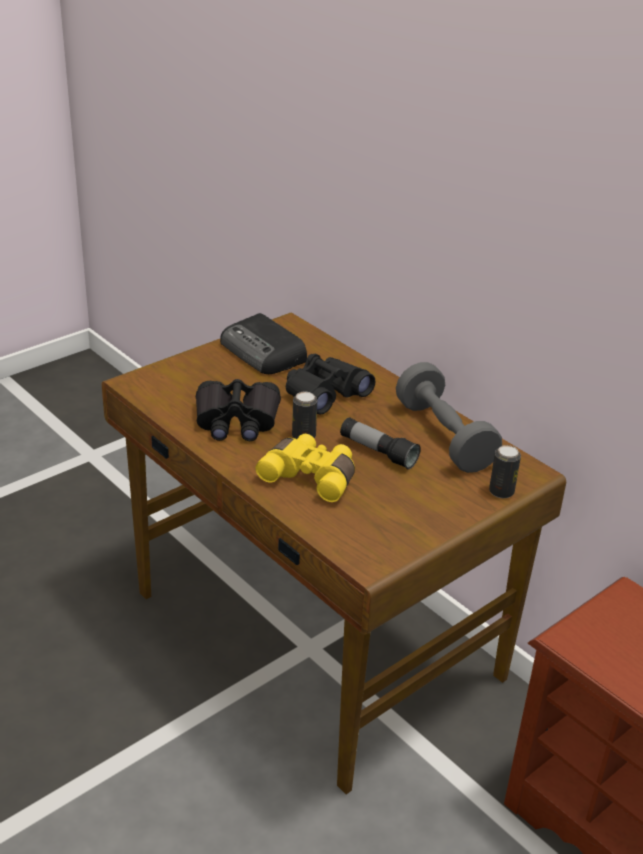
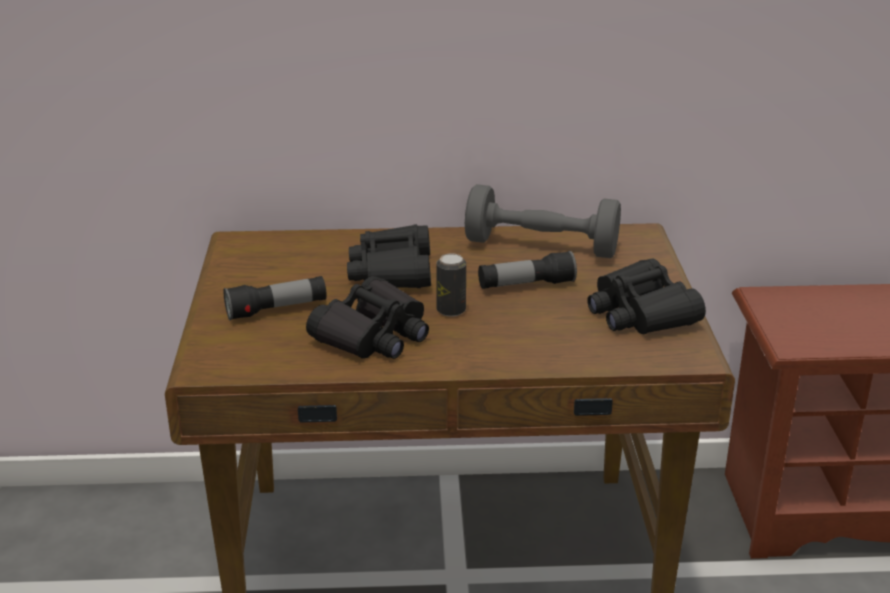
camera: 50 degrees left, 5 degrees down
radio [220,313,307,374] -> none
yellow binoculars [256,434,355,502] -> none
can [489,445,521,498] -> none
none -> flashlight [223,276,327,321]
none -> black binoculars [587,259,706,334]

